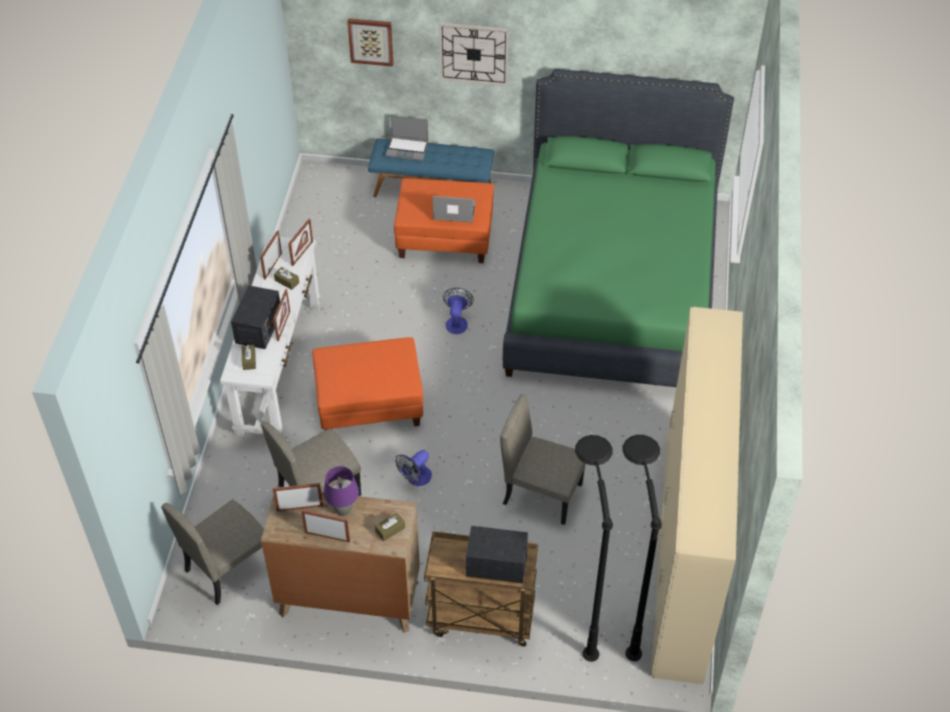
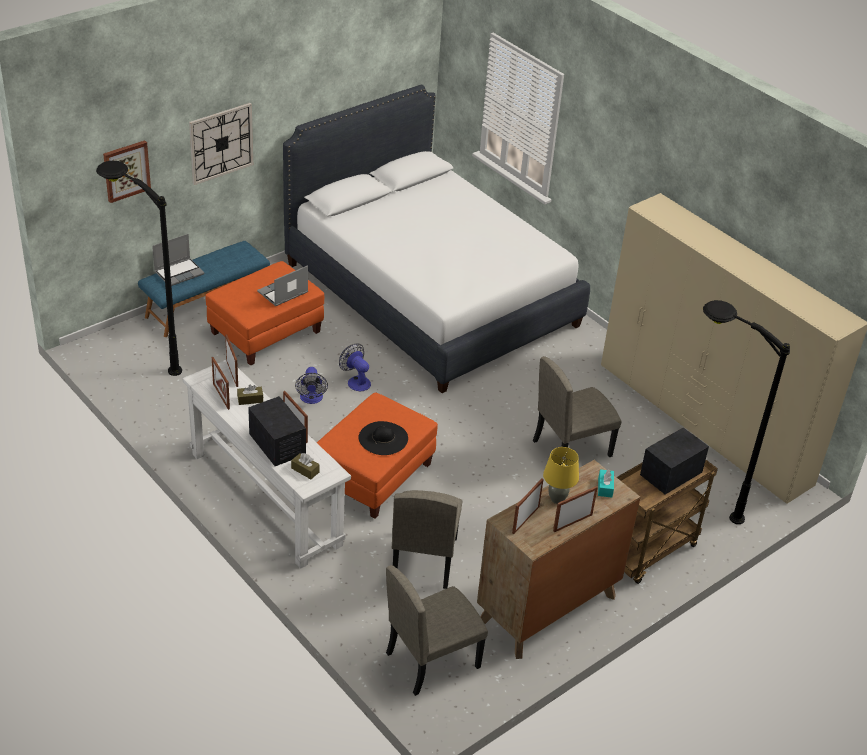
camera: 50 degrees left, 10 degrees down
beige chair [161,500,264,605] -> beige chair turned 60 degrees clockwise [386,565,488,696]
purple table lamp [324,466,359,516] -> yellow table lamp [543,447,579,504]
brown tissue box [375,512,405,541] -> turquoise tissue box [598,469,614,497]
fan [396,450,432,486] -> fan moved to [295,367,328,404]
green bed [503,69,734,387] -> white bed [283,85,590,393]
black floor lamp [623,435,662,661] -> black floor lamp moved to [96,161,182,376]
none -> black hat [358,421,408,455]

